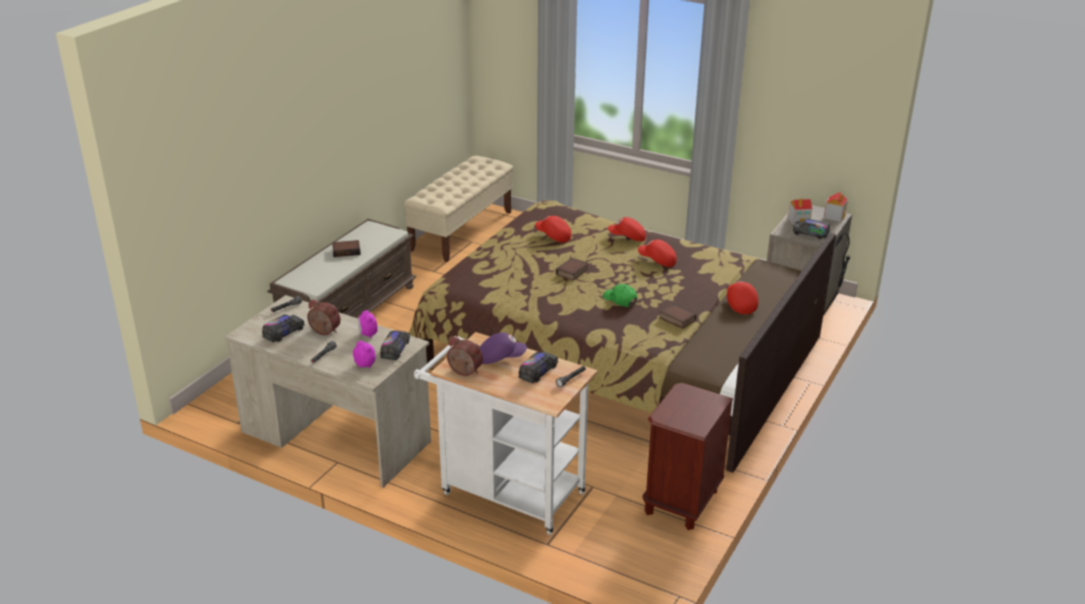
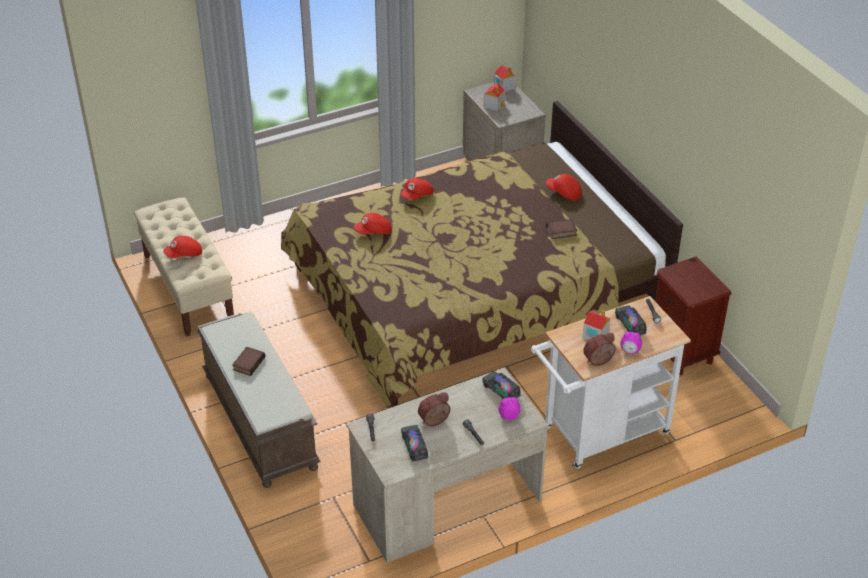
camera: 55 degrees left, 10 degrees up
alarm clock [358,311,378,338] -> alarm clock moved to [621,332,642,354]
purple cap [480,332,527,364] -> toy house [582,310,611,340]
book [556,258,589,281] -> none
green cap [603,284,637,307] -> none
red cap [638,239,677,267] -> red cap moved to [163,236,202,258]
toy truck [793,219,830,239] -> none

